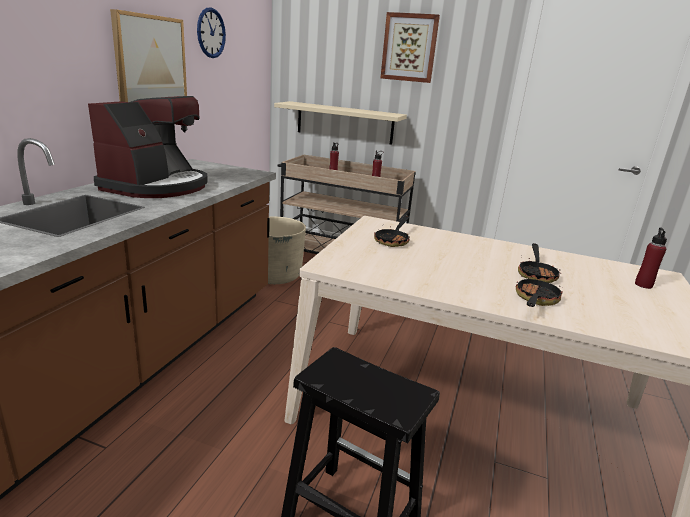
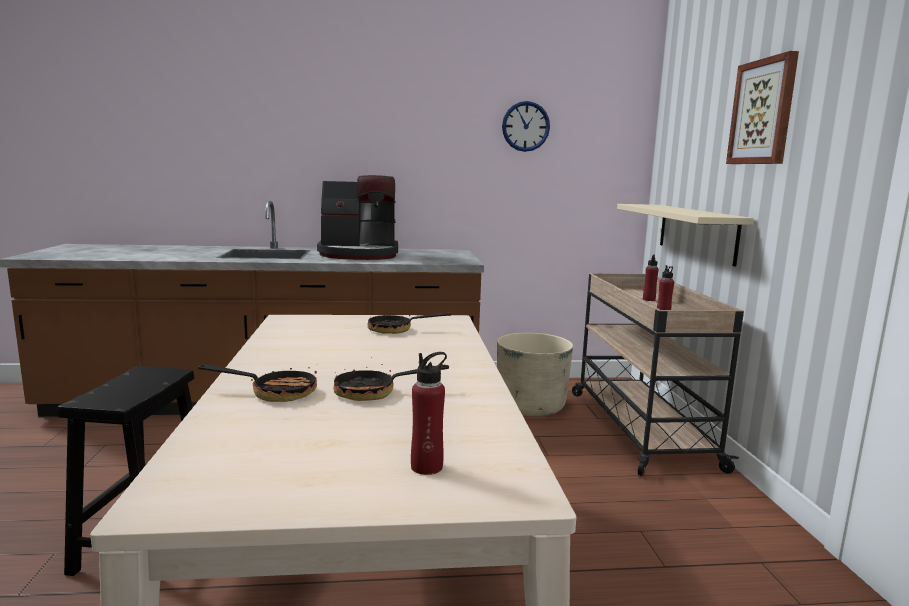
camera: 65 degrees right, 10 degrees down
picture [110,9,187,102] -> none

